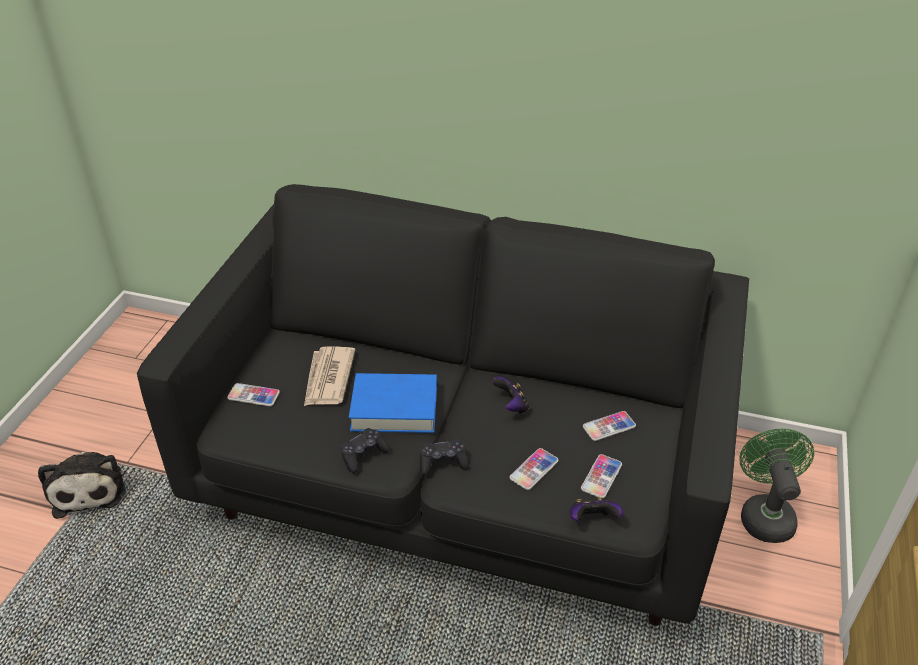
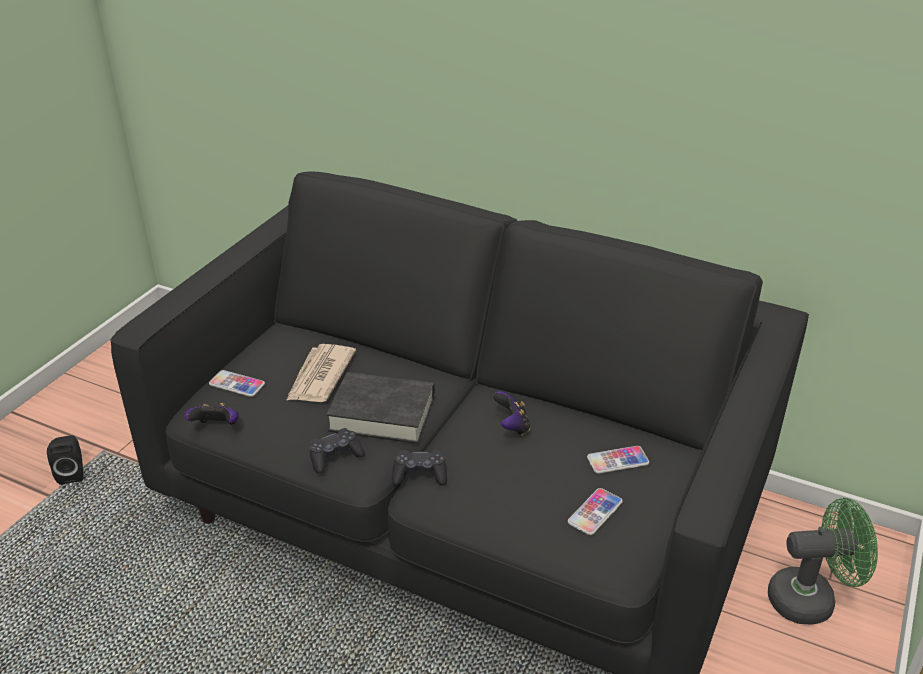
camera: 10 degrees right, 5 degrees down
plush toy [38,452,126,519] -> black speaker [47,435,83,485]
blue book [349,373,437,433] -> black book [326,372,435,444]
phone [509,448,558,490] -> none
game controller [570,497,623,521] -> game controller moved to [185,403,239,425]
green fan [739,428,814,543] -> green fan turned 75 degrees clockwise [768,498,878,624]

